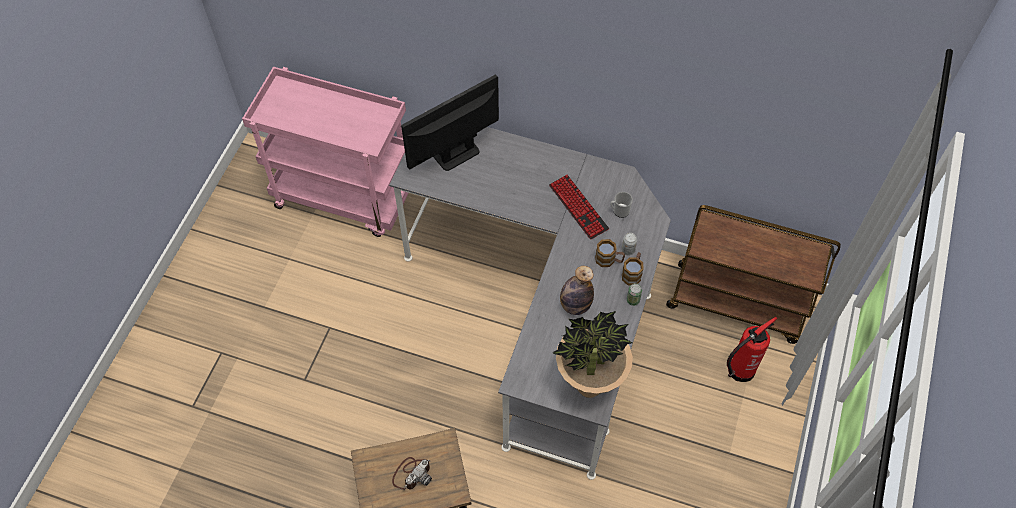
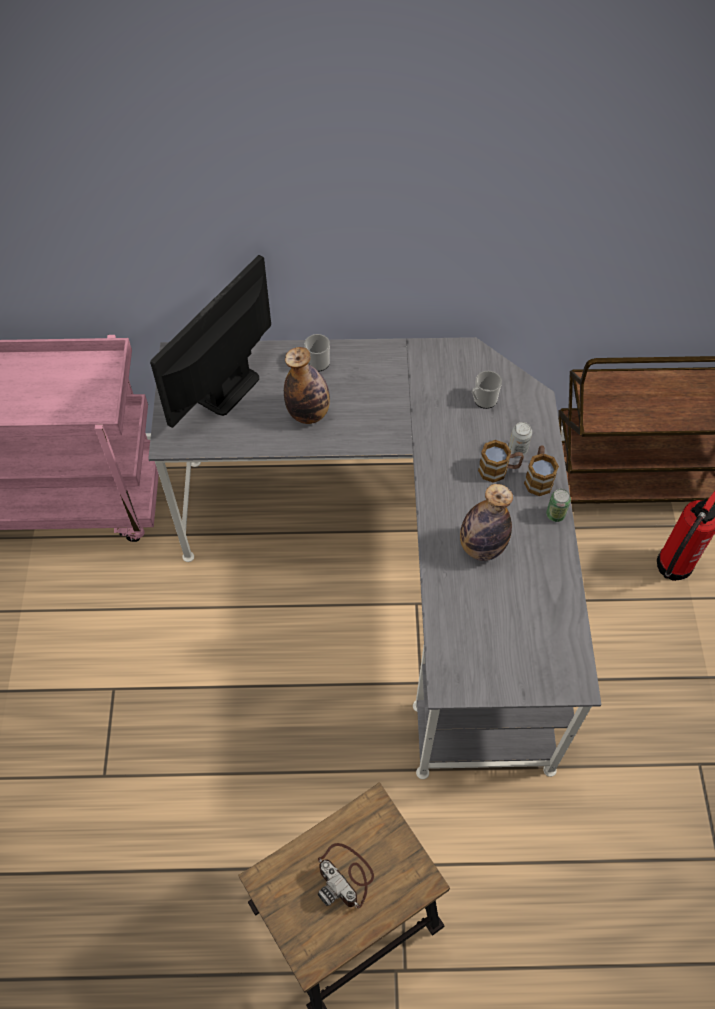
camera: 20 degrees left, 0 degrees up
camera [392,457,432,490] -> camera turned 120 degrees clockwise [318,843,374,909]
keyboard [549,175,609,240] -> none
potted plant [552,311,633,398] -> none
none -> bottle [284,347,330,424]
none -> mug [304,334,330,372]

